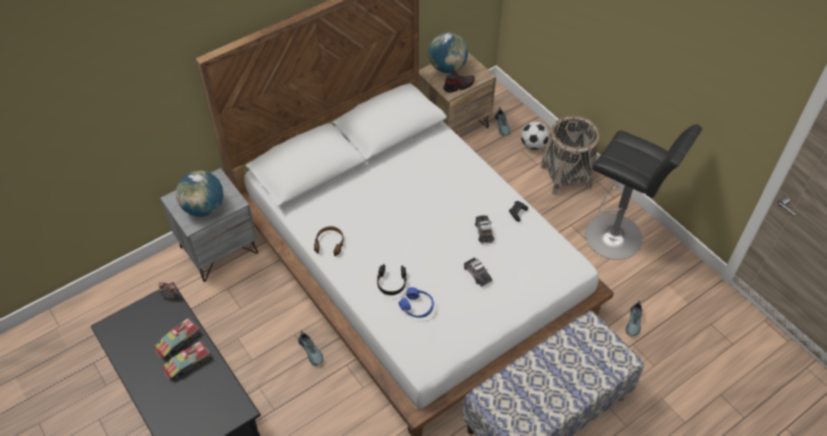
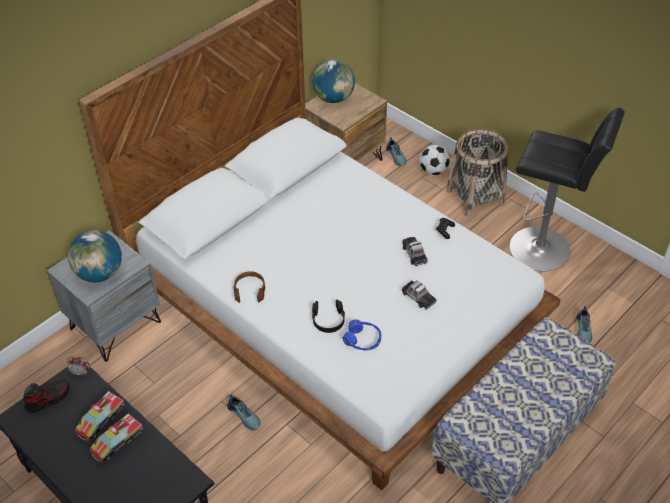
camera: 10 degrees left, 5 degrees down
shoe [443,71,475,93] -> shoe moved to [24,381,70,413]

